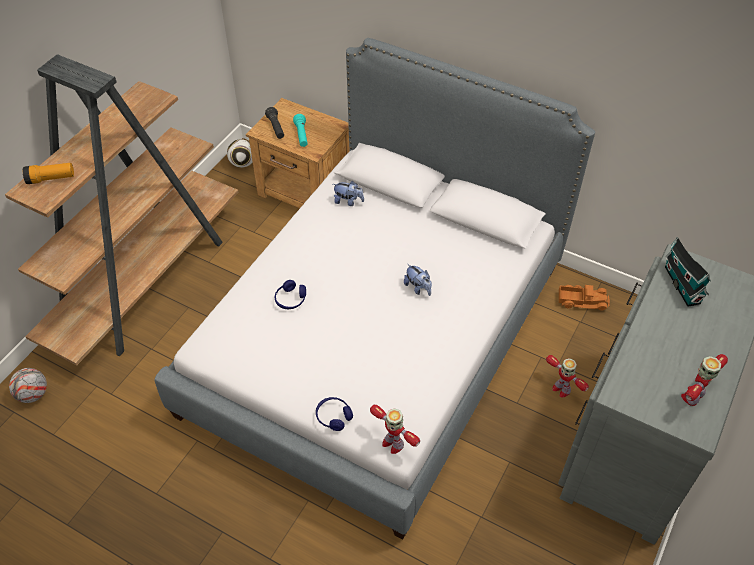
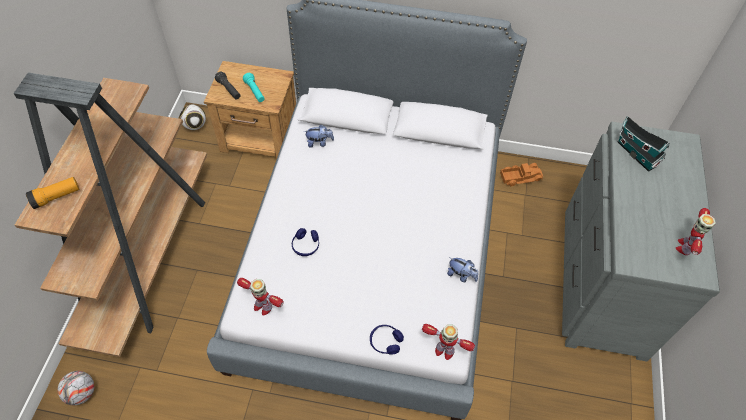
camera: 20 degrees left, 5 degrees up
plush toy [404,264,432,296] -> plush toy moved to [447,258,478,282]
toy robot [546,355,589,397] -> toy robot moved to [237,278,284,315]

